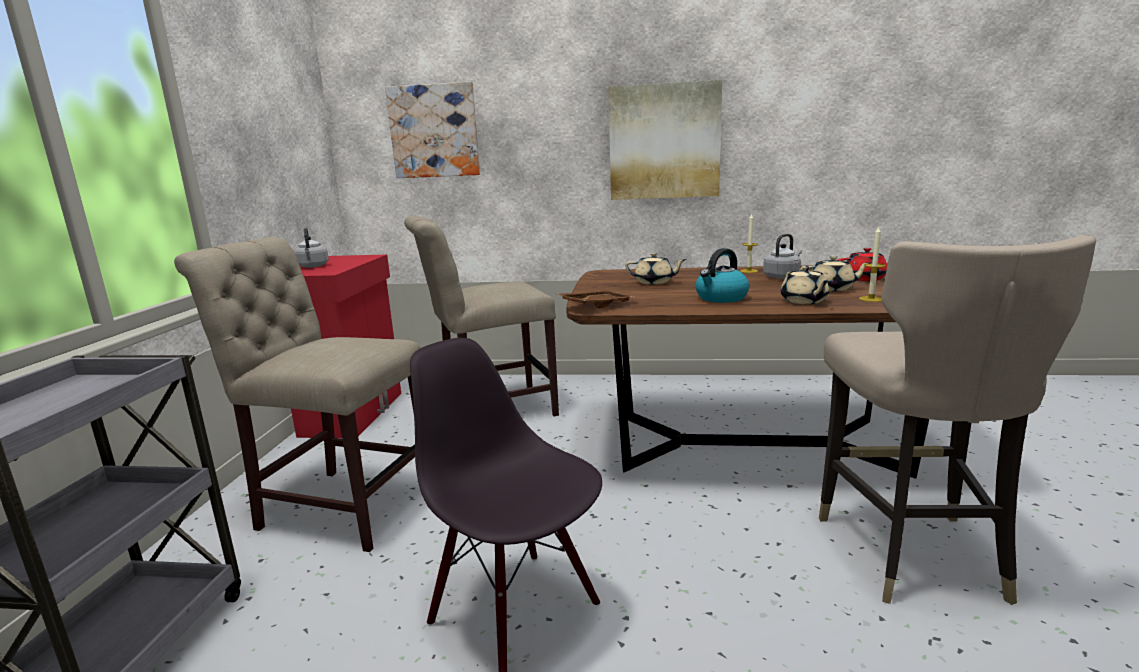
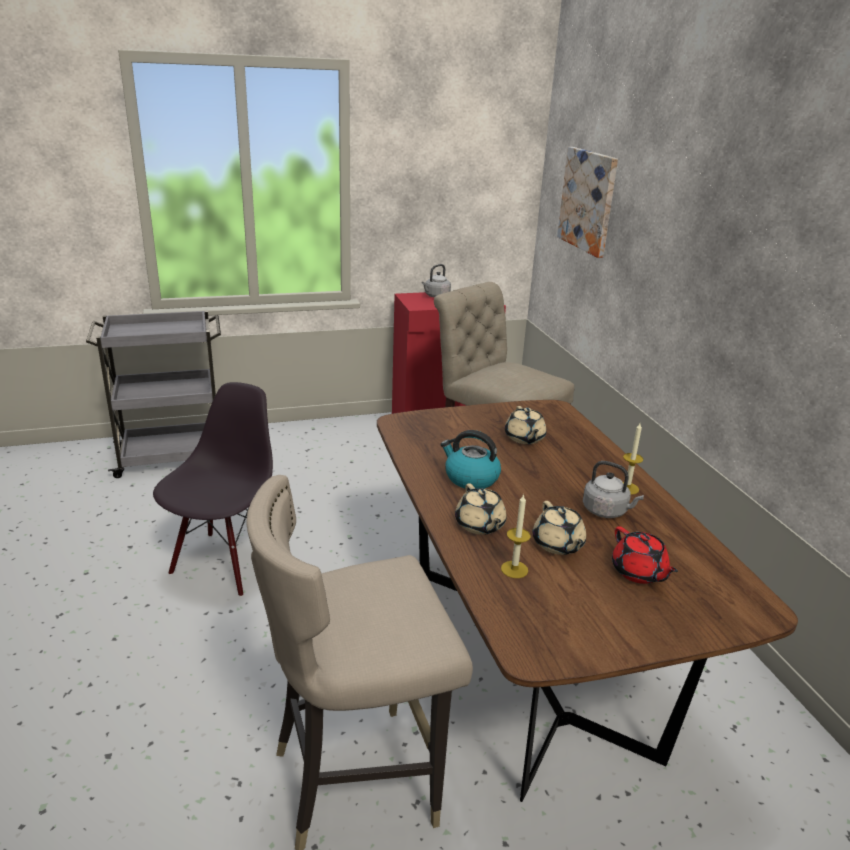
camera: 65 degrees right, 10 degrees up
beige chair [174,237,420,552] -> none
brown tray [558,290,634,308] -> none
picture [608,80,722,200] -> none
beige teapot [780,266,829,304] -> beige teapot turned 75 degrees counterclockwise [455,483,507,535]

